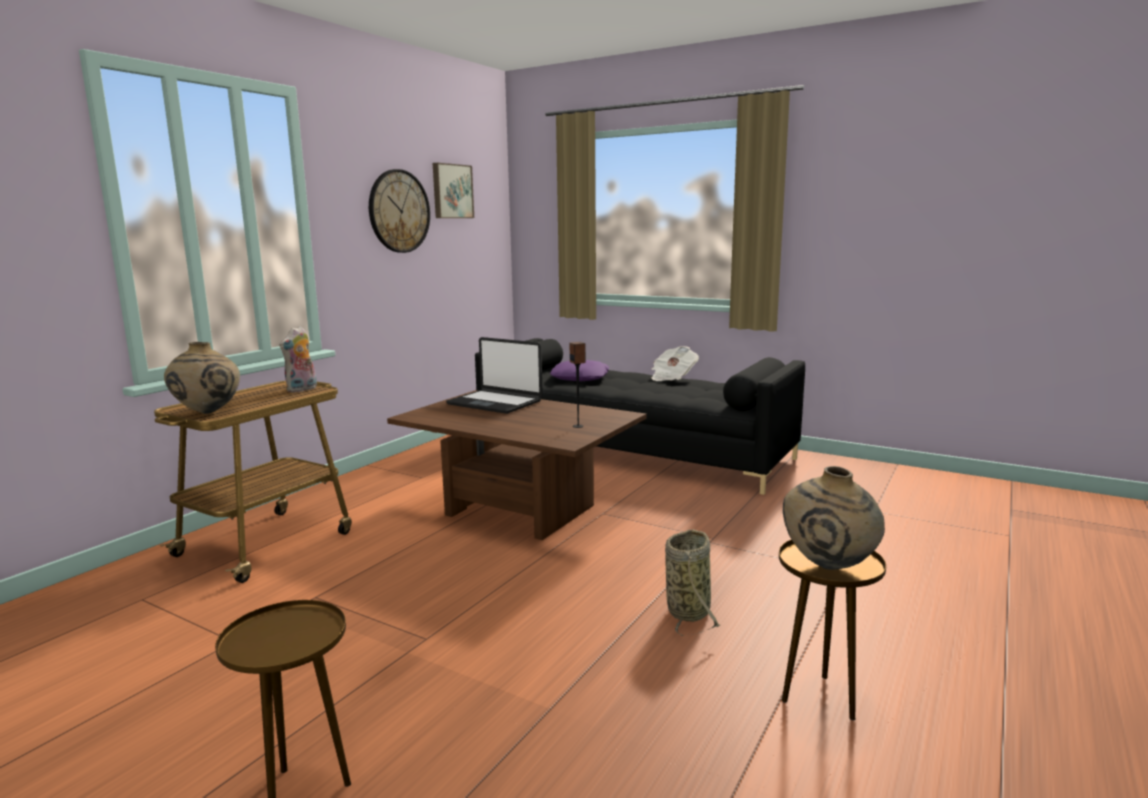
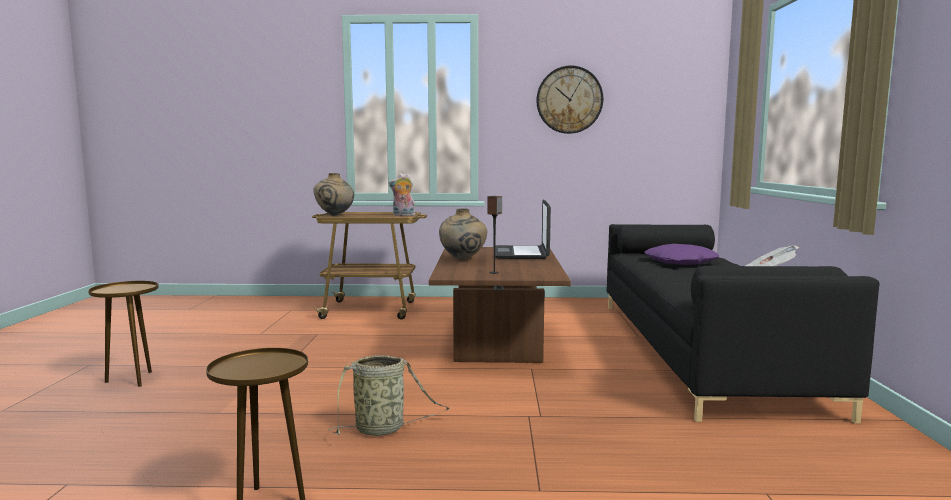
camera: 60 degrees right, 5 degrees down
picture [433,163,474,218] -> none
beige vase [783,466,885,570] -> beige vase moved to [439,208,487,260]

